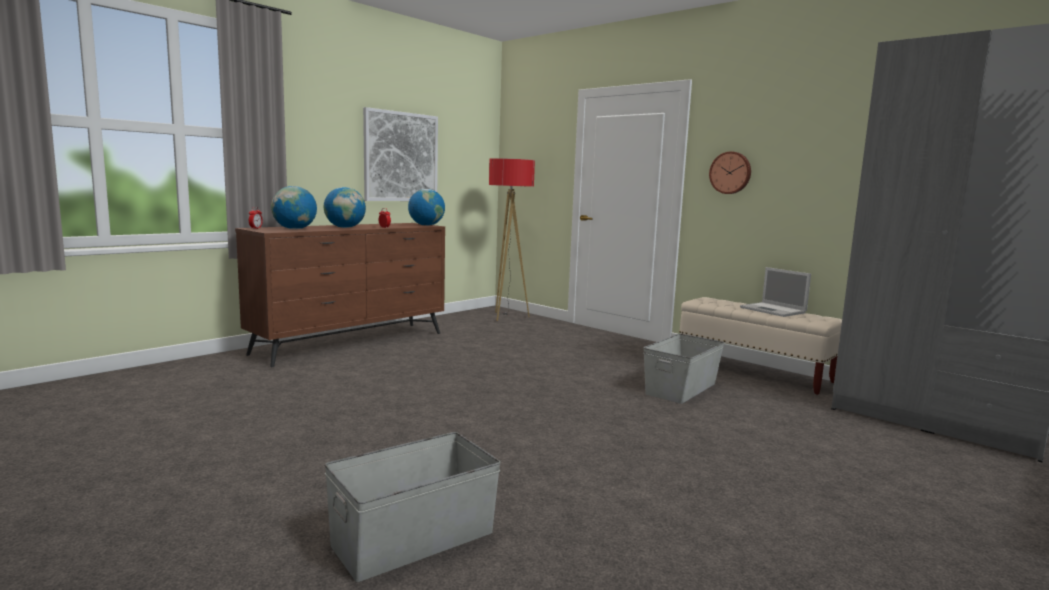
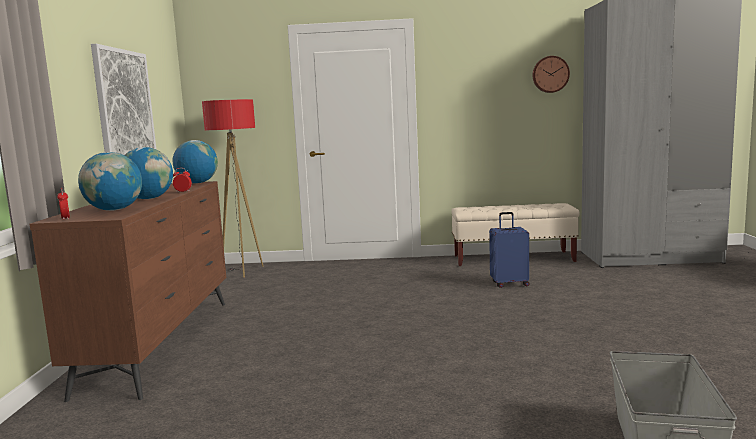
camera: 40 degrees left, 0 degrees up
grey storage box [643,334,725,404] -> blue suitcase [489,212,529,288]
wall clock [709,152,751,194] -> wall clock moved to [532,56,570,93]
laptop [740,267,811,317] -> none

